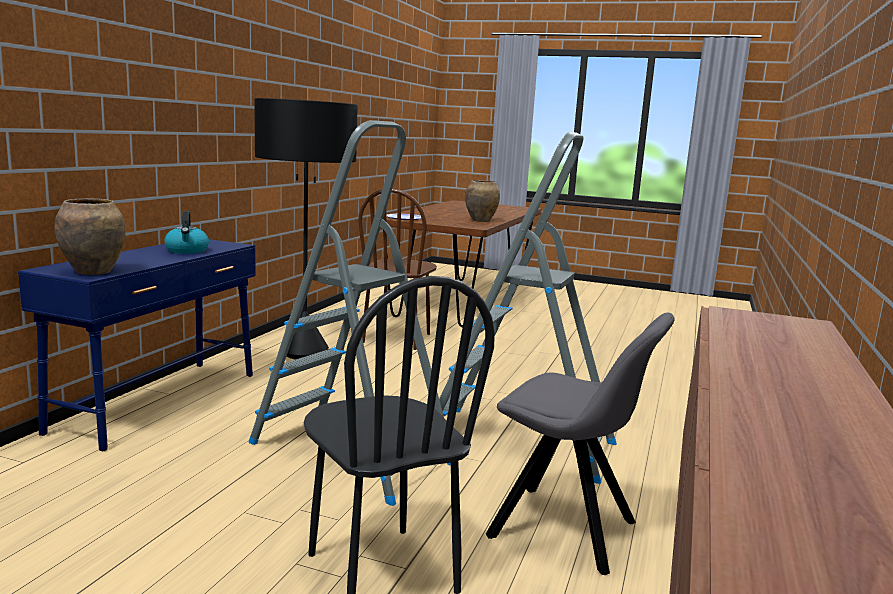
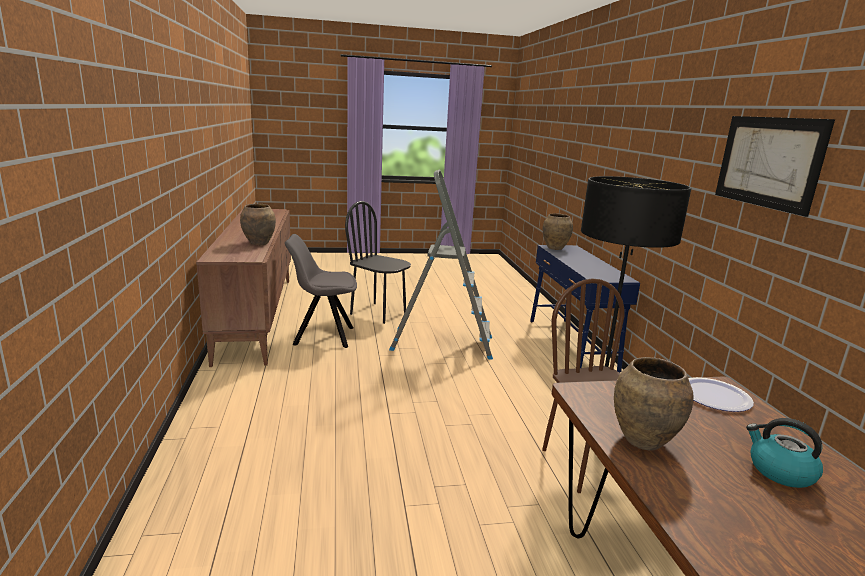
camera: 150 degrees right, 5 degrees up
kettle [164,211,209,254] -> kettle moved to [746,418,823,488]
grey step ladder [439,132,617,484] -> none
none -> brown vase [240,204,276,245]
none -> picture [715,116,835,217]

